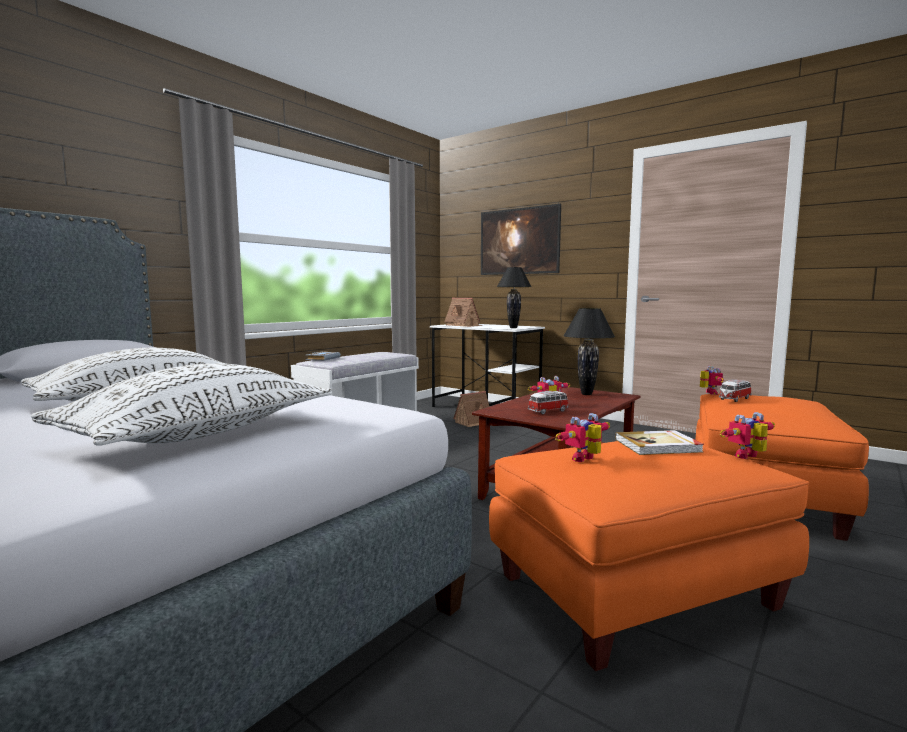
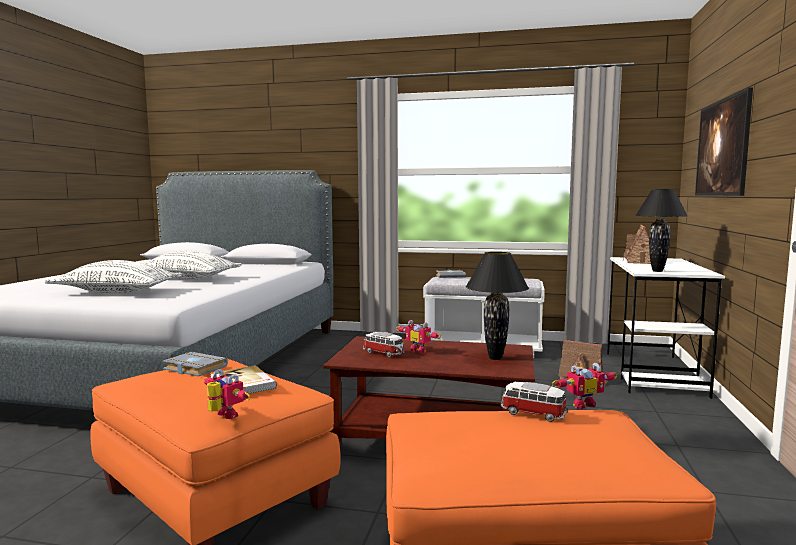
camera: 65 degrees right, 0 degrees up
toy robot [555,413,610,462] -> grey book [163,352,228,377]

